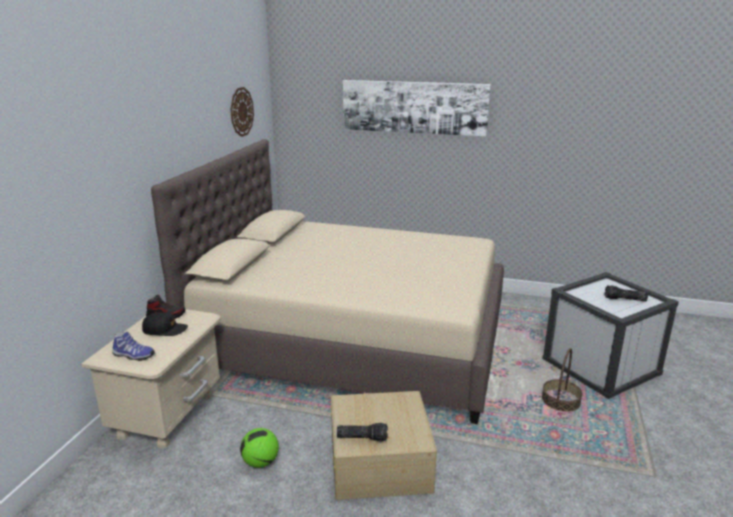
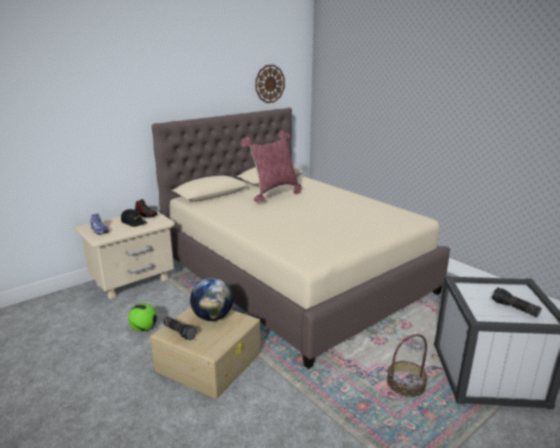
camera: 35 degrees right, 0 degrees up
picture [343,80,491,136] -> none
none -> globe [190,278,233,321]
none -> red pillow [240,130,302,202]

